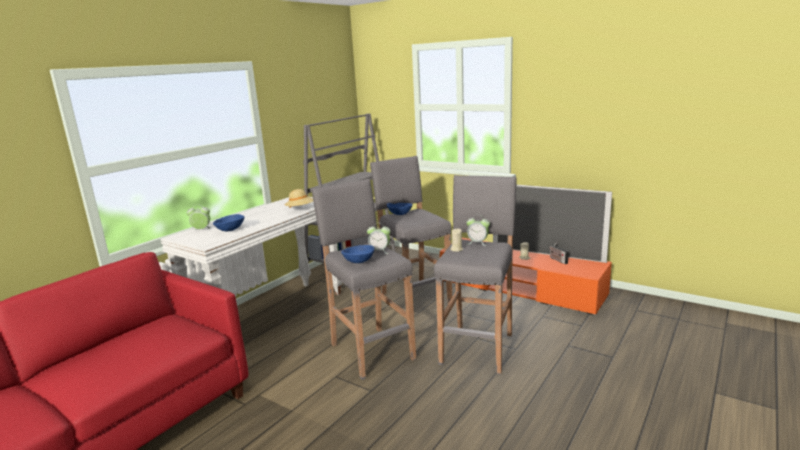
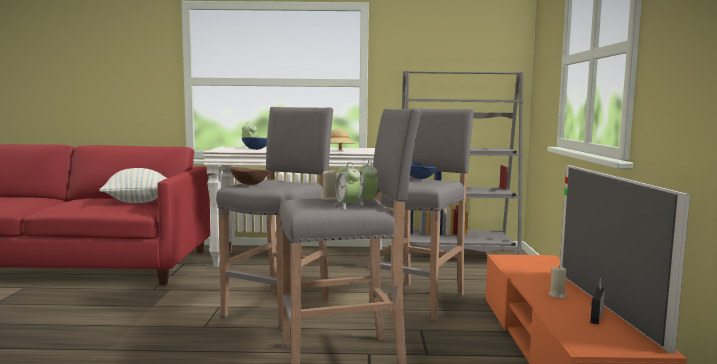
camera: 55 degrees right, 10 degrees down
blue bowl [341,245,374,263] -> brown bowl [230,167,269,185]
alarm clock [367,223,391,254] -> alarm clock moved to [335,162,361,209]
none -> pillow [99,168,167,203]

